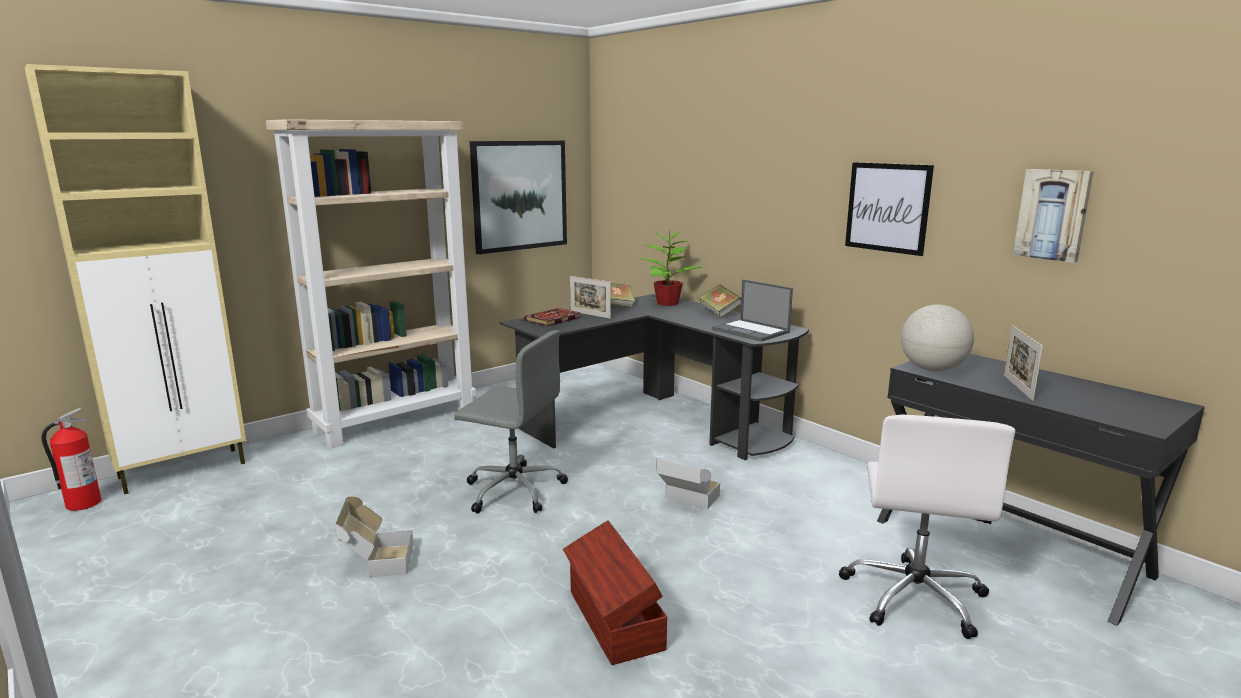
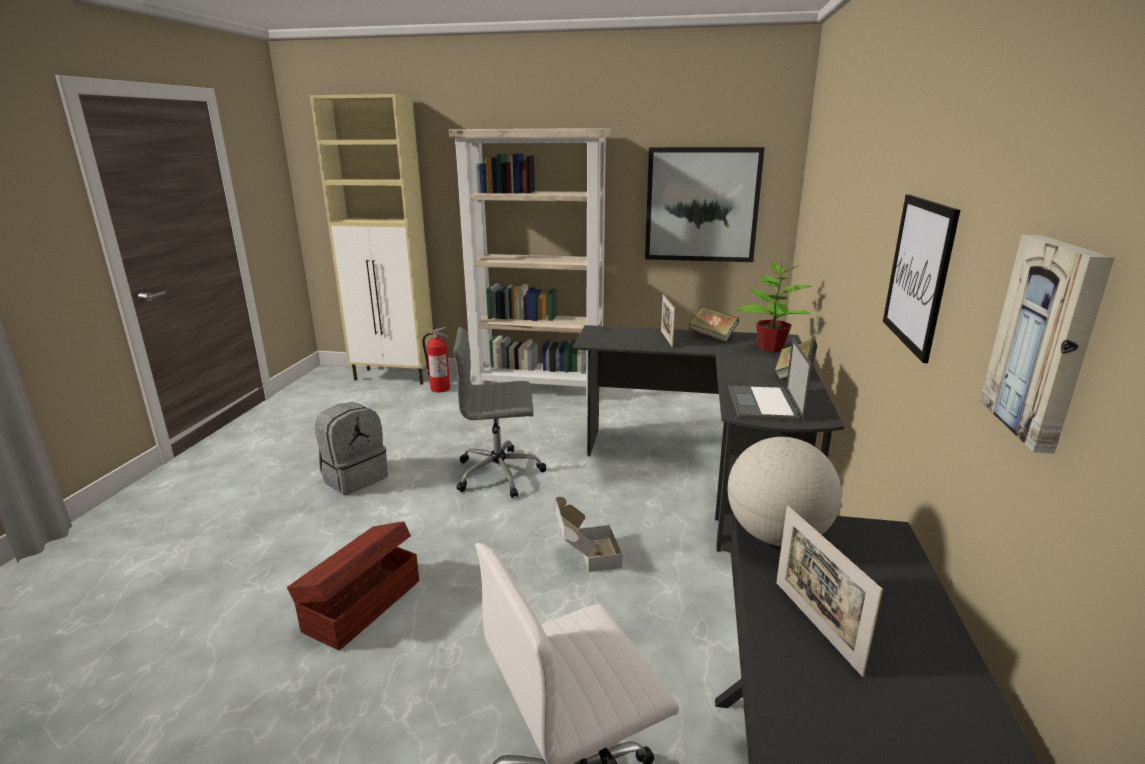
camera: 50 degrees right, 5 degrees up
fire extinguisher [41,407,101,511] -> fire extinguisher moved to [422,327,450,393]
cardboard box [335,497,413,577] -> grey backpack [315,402,388,495]
grey office chair [454,330,568,514] -> grey office chair turned 105 degrees clockwise [453,327,547,498]
book [524,308,581,326] -> none
picture frame [1004,325,1043,401] -> picture frame turned 75 degrees counterclockwise [776,506,883,677]

